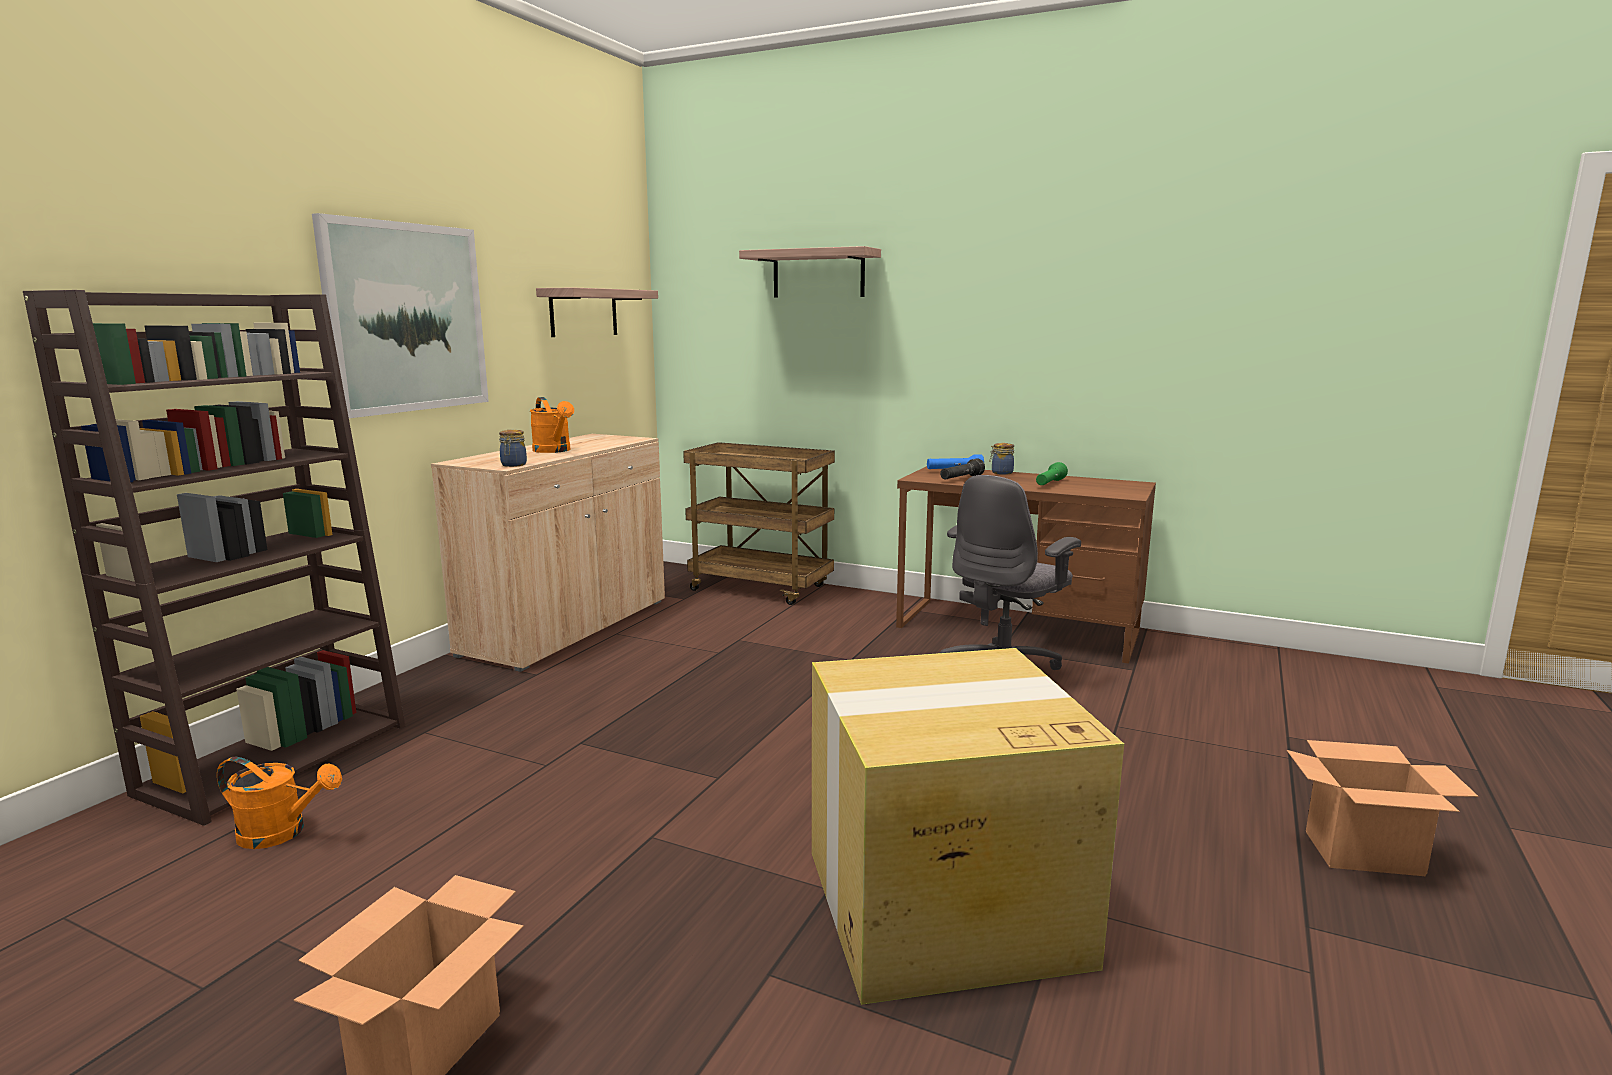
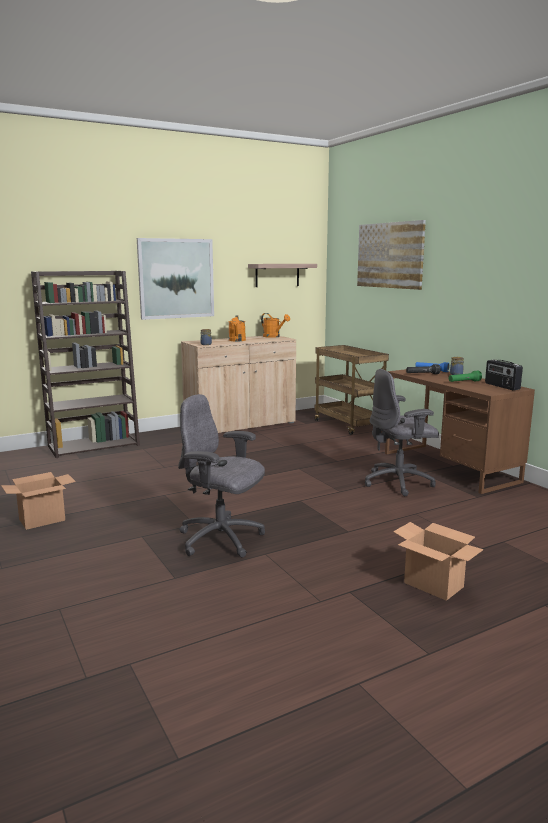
camera: 35 degrees right, 0 degrees up
orange watering can [217,757,342,849] -> orange watering can moved to [261,313,290,338]
shelf [739,246,881,298] -> picture [357,220,426,290]
cardboard box [812,648,1124,1005] -> grey office chair [178,394,265,558]
none -> radio [485,360,523,390]

